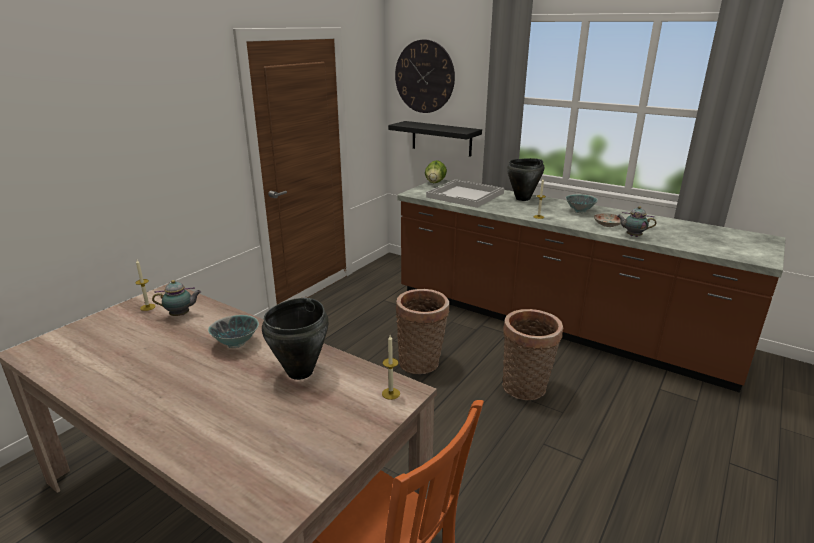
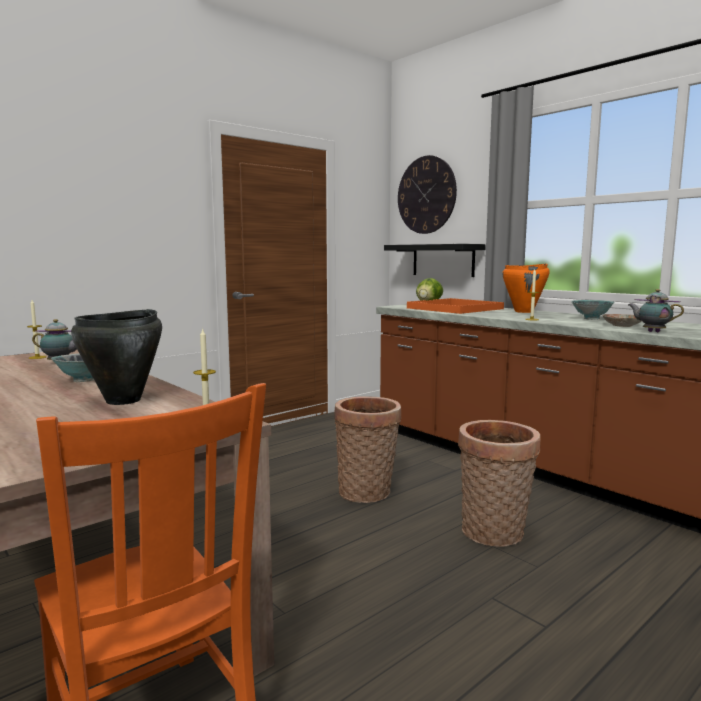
camera: 15 degrees right, 15 degrees down
white tray [426,179,504,208] -> orange tray [407,298,504,314]
black cooking pot [507,158,544,201] -> orange cooking pot [502,264,550,313]

